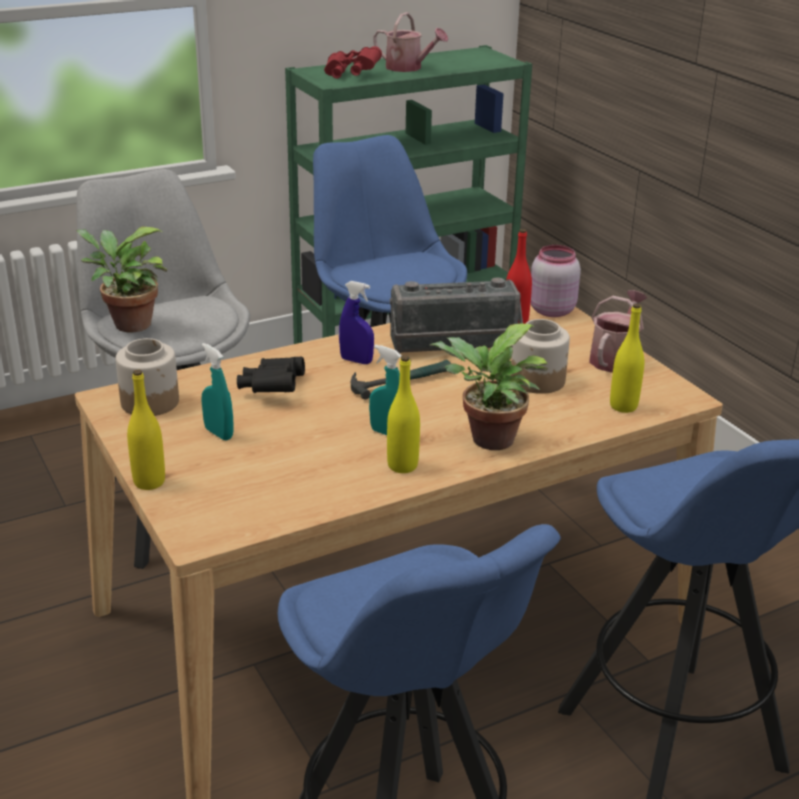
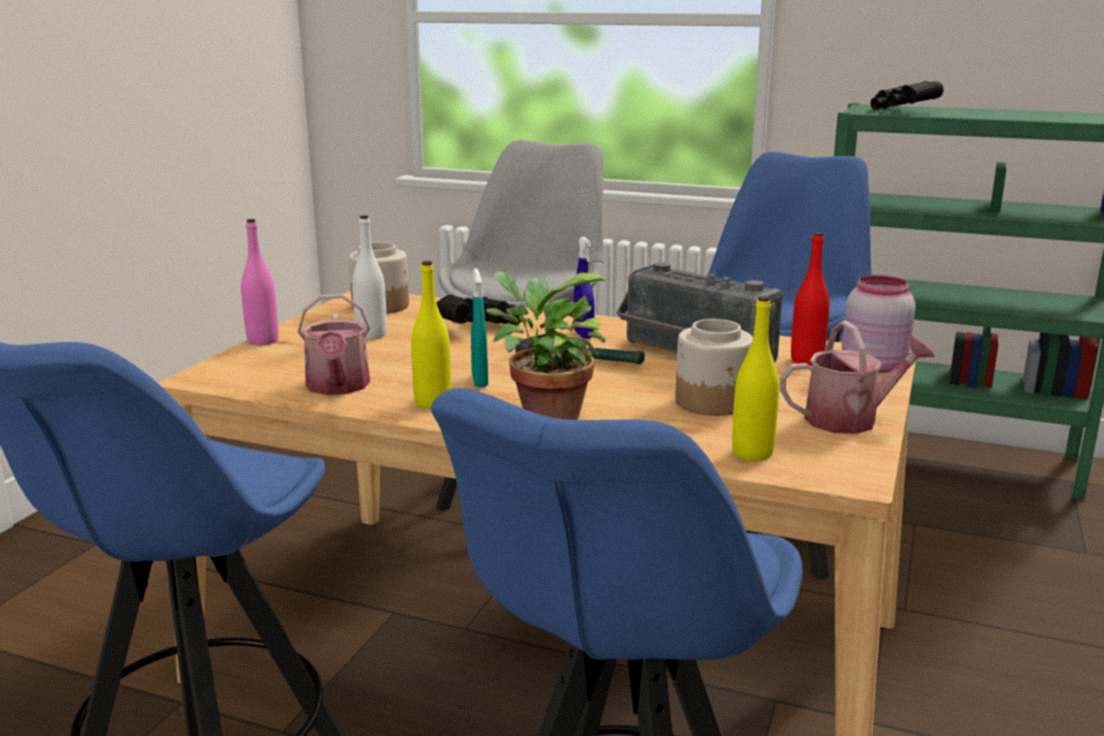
camera: 50 degrees right, 10 degrees down
potted plant [76,227,167,333] -> none
yellow bottle [127,370,165,490] -> pink bottle [241,219,279,345]
turquoise spray bottle [201,343,234,441] -> white bottle [352,215,387,340]
red binoculars [324,46,382,79] -> black binoculars [870,81,944,110]
watering can [373,12,448,72] -> watering can moved to [298,294,370,395]

